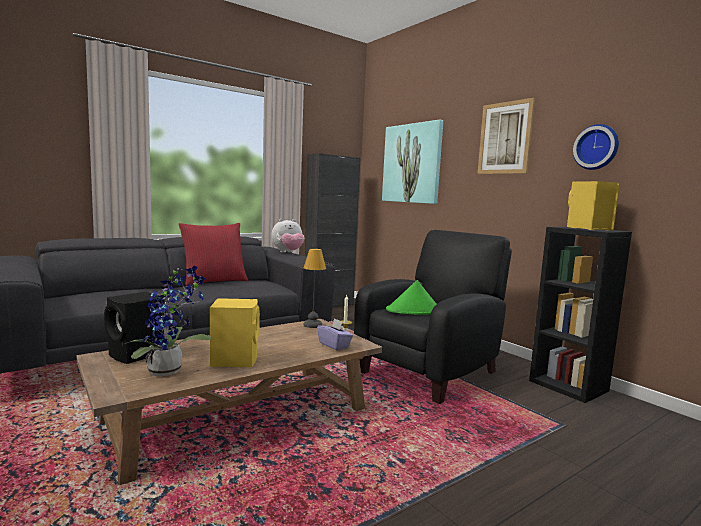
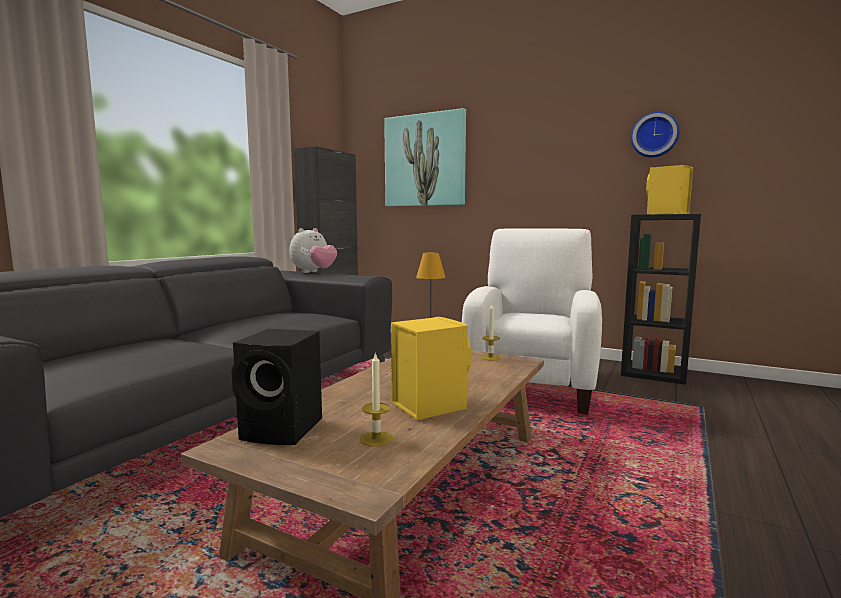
camera: 25 degrees left, 0 degrees up
potted plant [125,266,211,376] -> candle [360,352,393,447]
red pillow [179,223,248,286] -> none
purple tissue box [317,318,353,350] -> none
black armchair [354,230,512,404] -> white armchair [462,229,602,414]
green hat [386,280,436,315] -> none
picture [477,98,535,174] -> none

